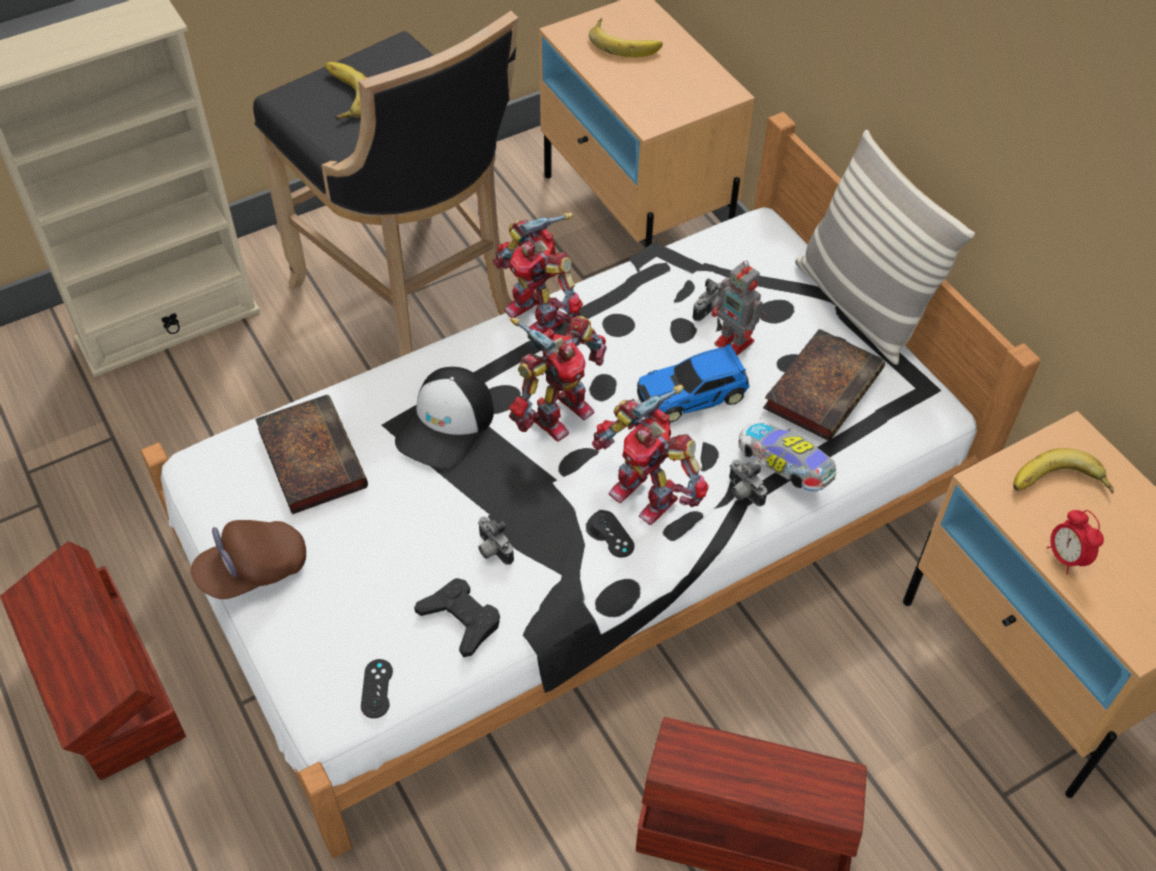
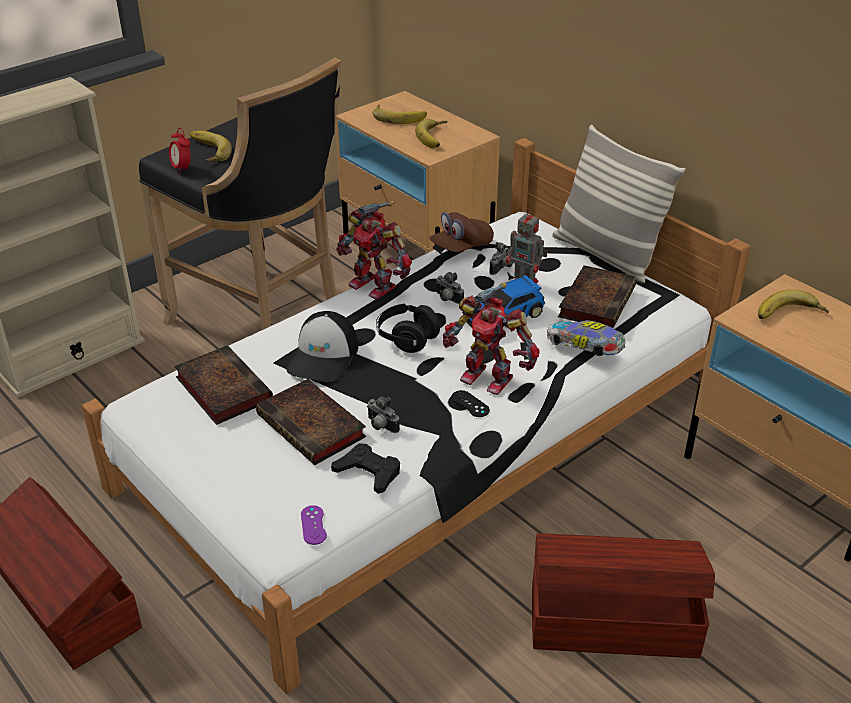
camera: 10 degrees left, 15 degrees down
brown cap [191,520,306,599] -> brown cap moved to [429,212,494,252]
black game controller [361,659,393,718] -> purple game controller [301,505,327,545]
toy robot [509,316,607,442] -> black headphones [376,304,441,353]
camera [729,459,767,506] -> camera moved to [436,272,464,304]
alarm clock [1047,510,1104,574] -> alarm clock moved to [169,128,191,172]
none -> book [256,379,366,465]
none -> banana [415,119,448,148]

